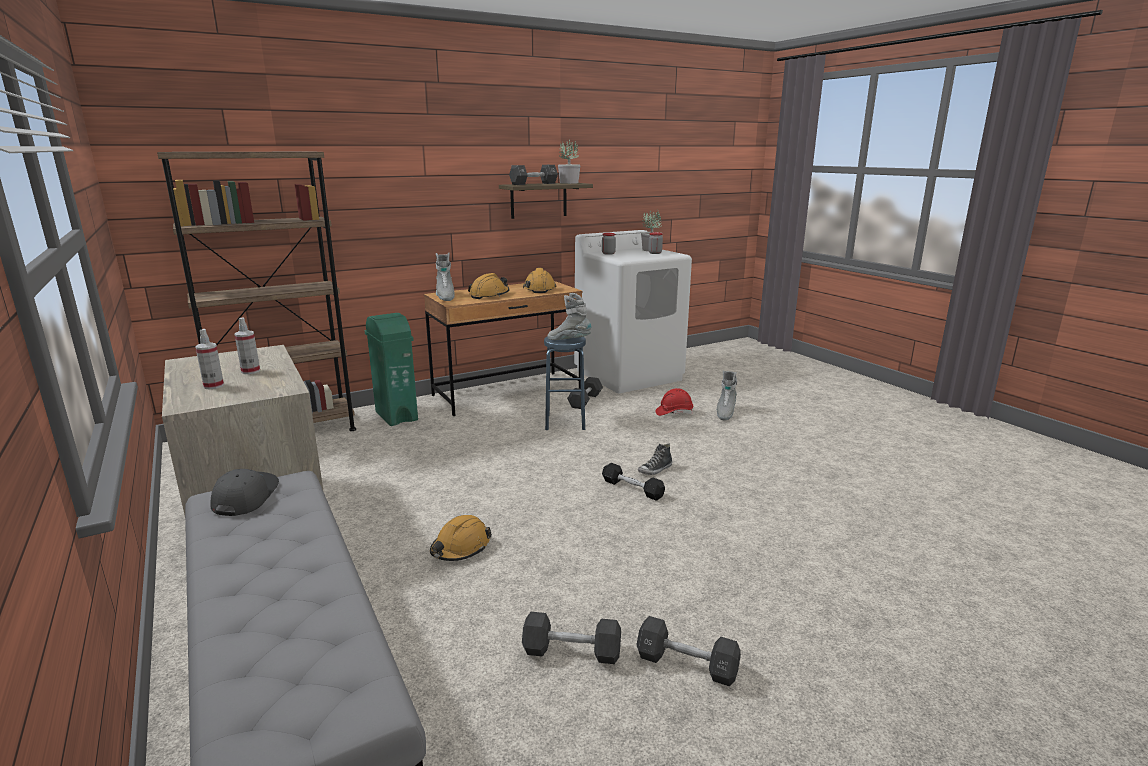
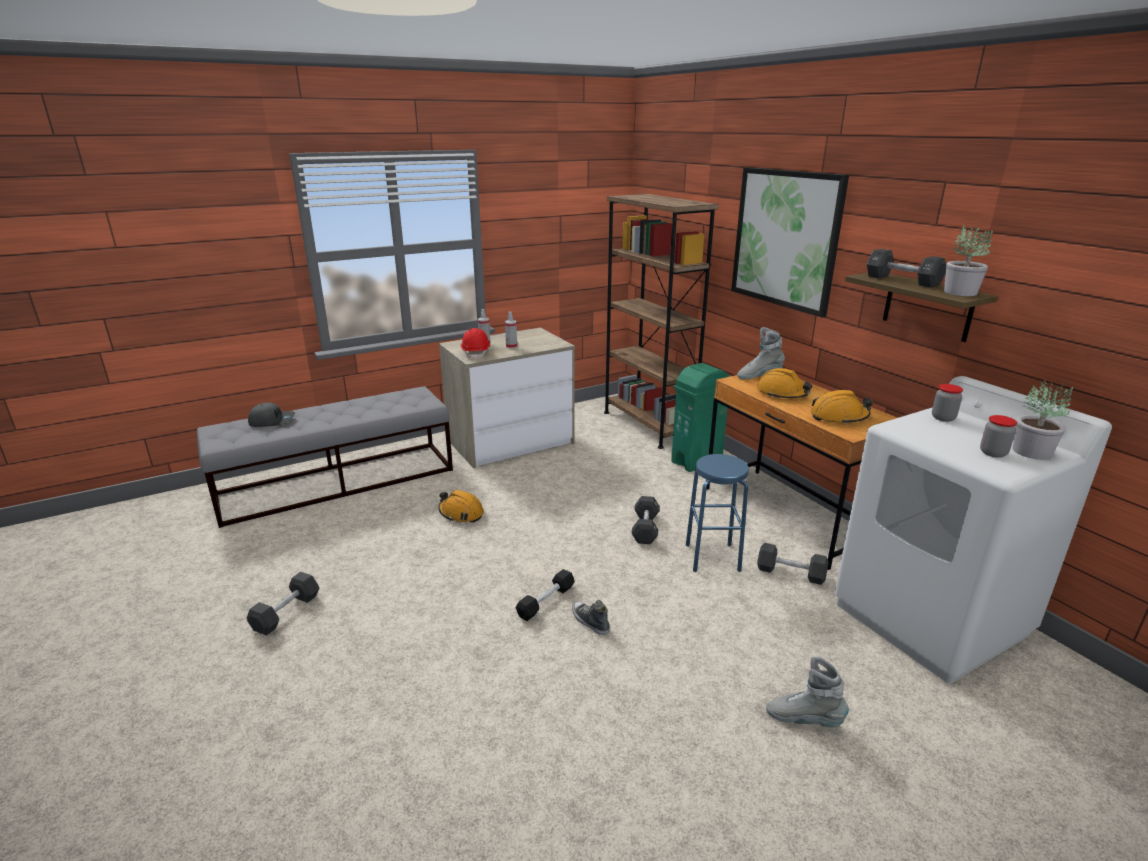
camera: 90 degrees right, 5 degrees up
grey cap [211,469,279,516] -> grey cap moved to [248,402,295,427]
black dumbbell [522,612,621,664] -> black dumbbell moved to [632,496,660,544]
grey boot [547,293,591,340] -> none
red hard hat [655,388,693,416] -> red hard hat moved to [461,328,490,360]
none -> picture [731,167,849,317]

